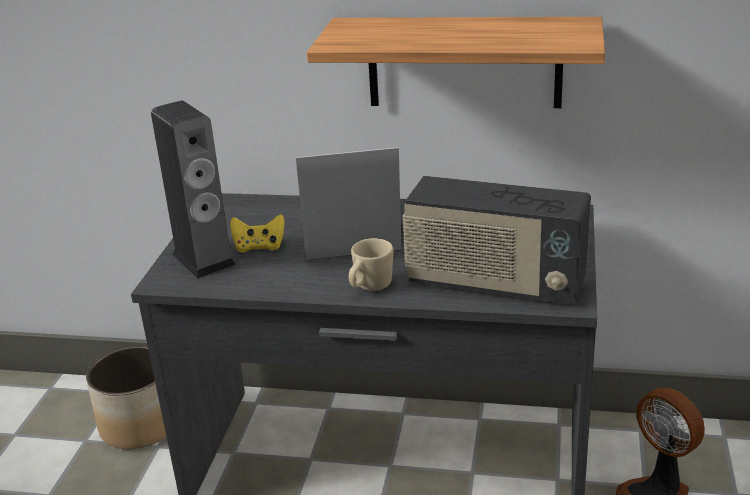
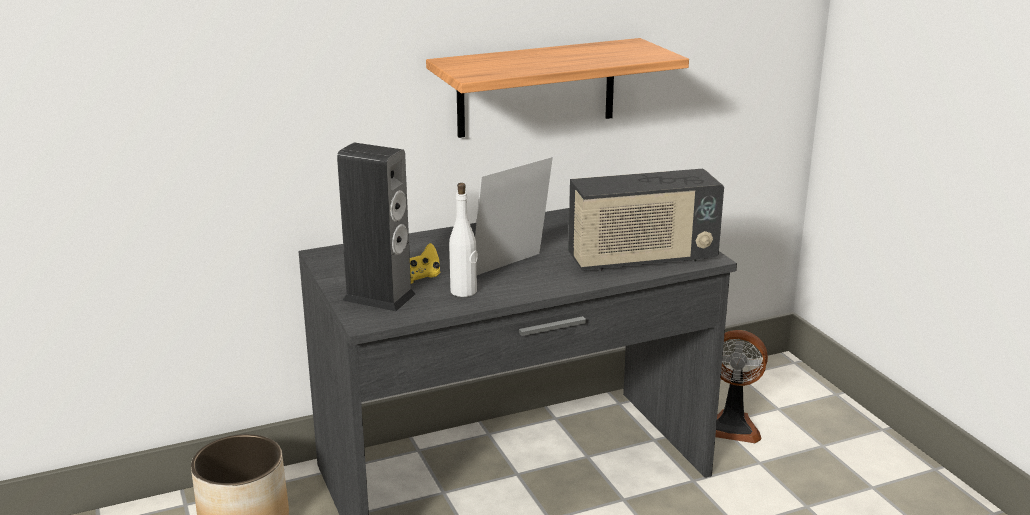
camera: 35 degrees left, 5 degrees down
beige mug [349,238,393,291] -> none
none -> white bottle [449,183,478,297]

